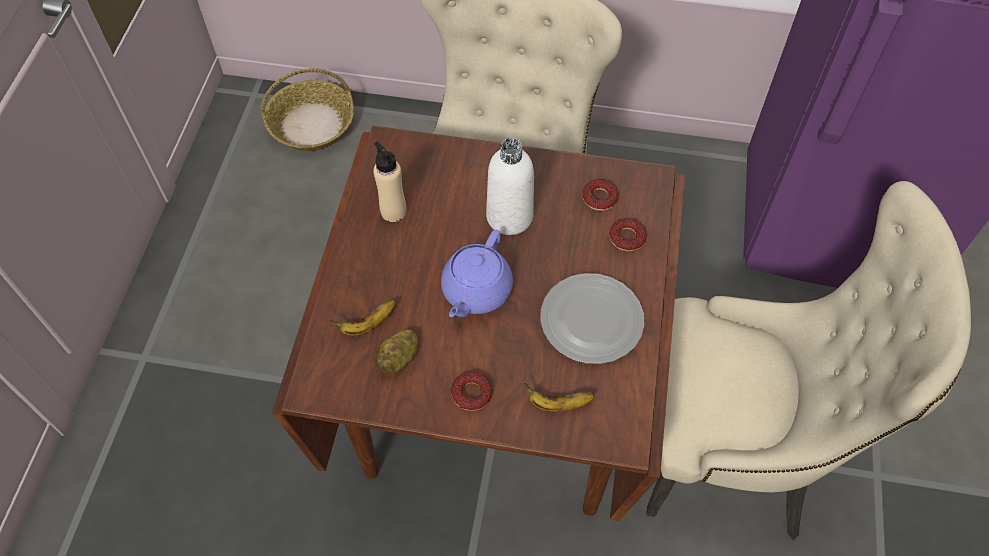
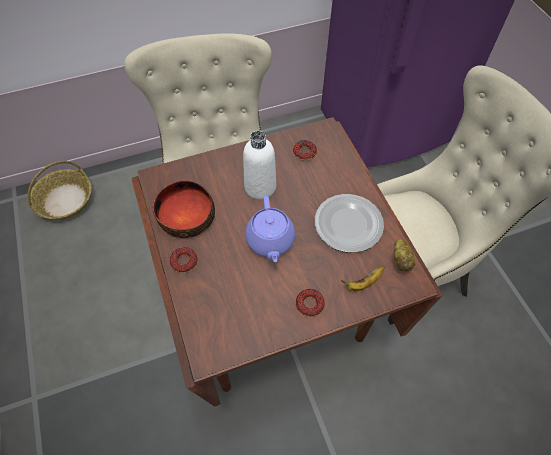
camera: 30 degrees left, 0 degrees up
banana [329,299,395,336] -> none
beige bottle [373,142,406,222] -> bowl [153,181,215,238]
potato [374,329,418,374] -> potato moved to [394,239,416,271]
donut [609,218,647,251] -> donut moved to [170,247,197,273]

